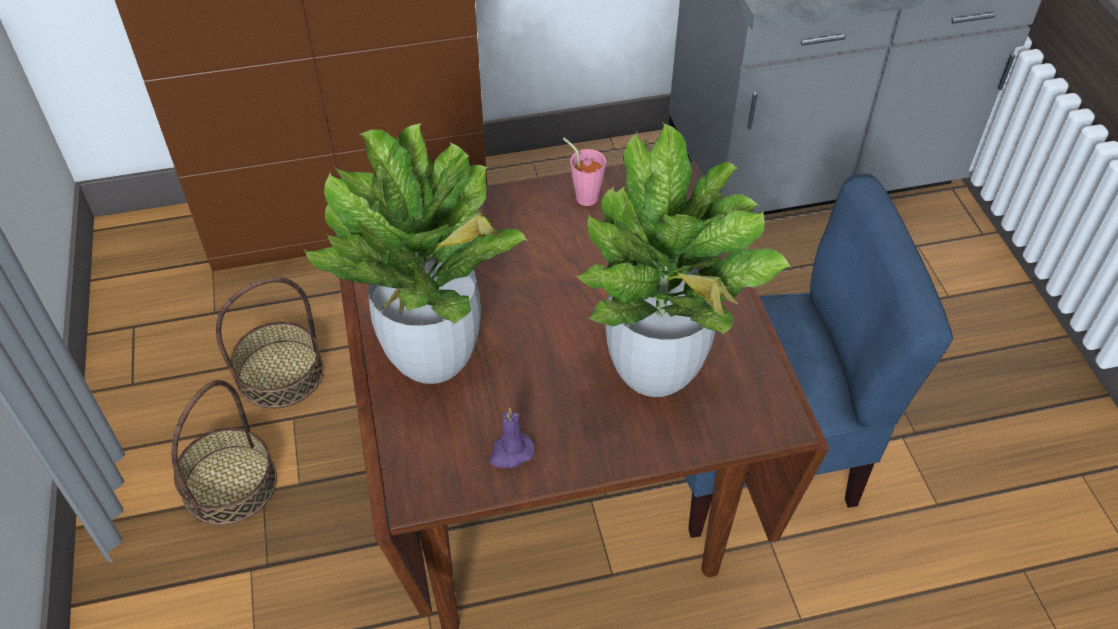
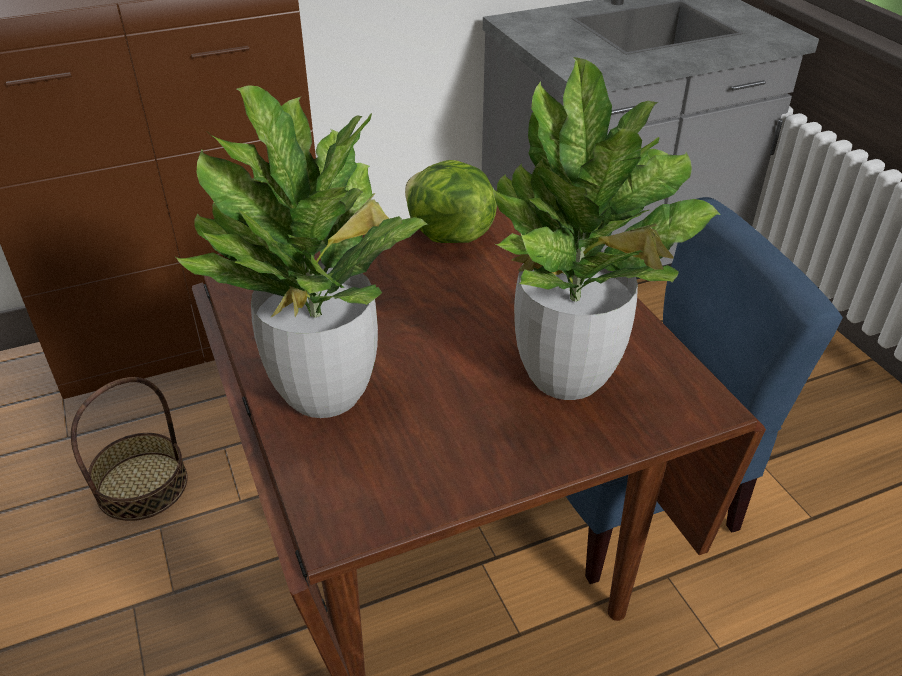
camera: 10 degrees left, 10 degrees down
basket [171,380,277,525] -> none
purple candle [489,407,535,468] -> none
pink cup [563,138,606,206] -> lettuce [405,160,497,243]

